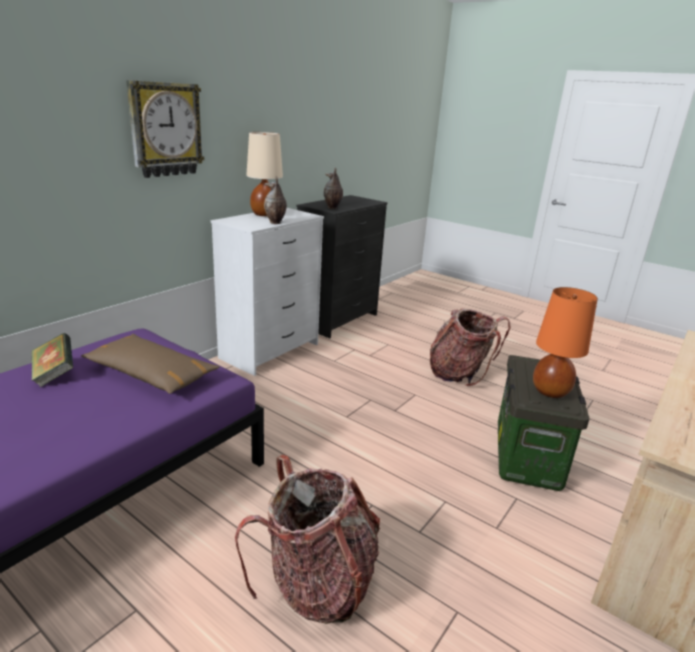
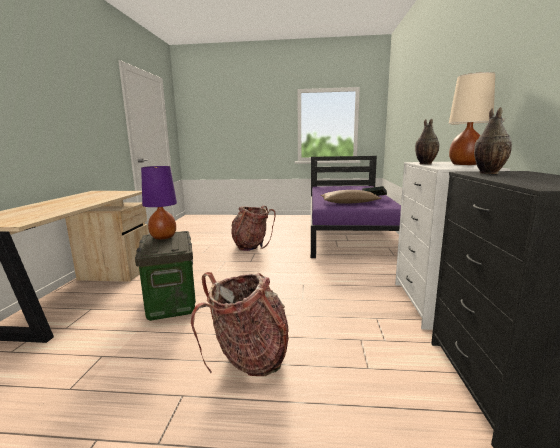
camera: 150 degrees right, 10 degrees down
wall clock [126,80,204,178] -> none
orange table lamp [533,287,598,398] -> purple table lamp [141,166,177,239]

